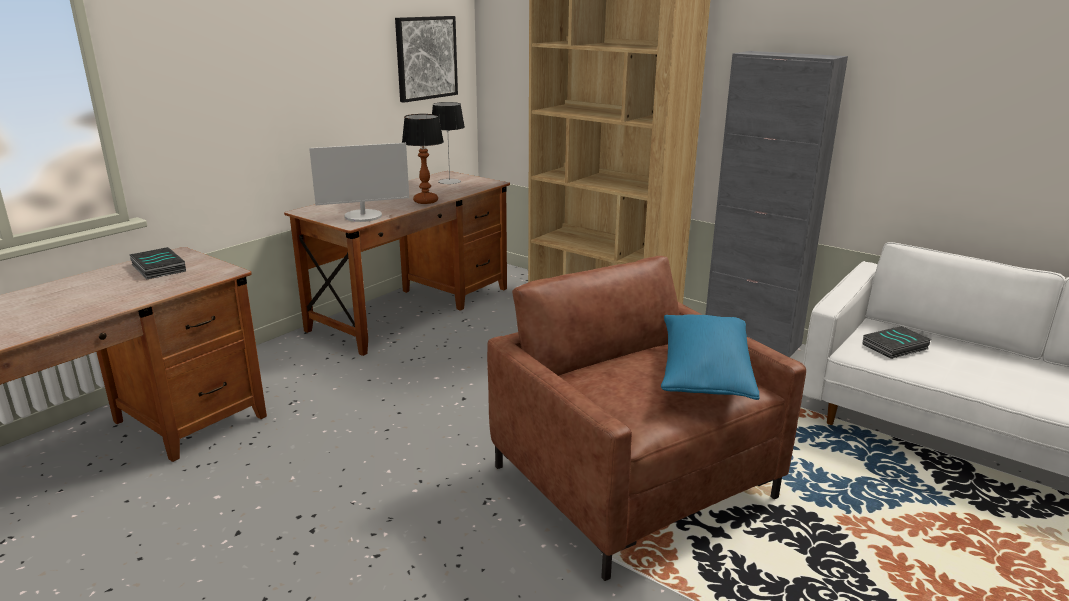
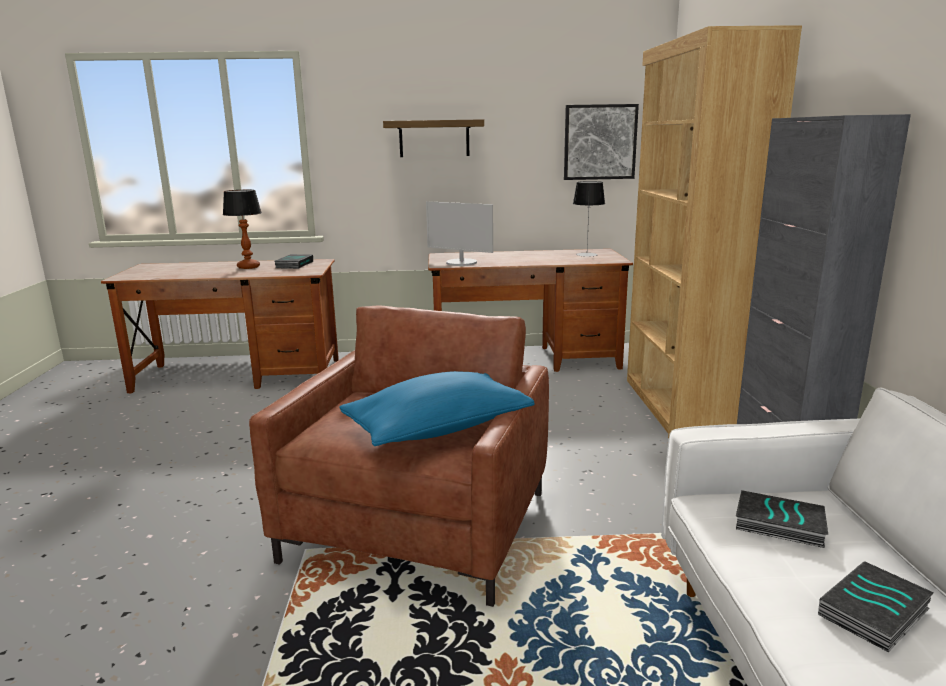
camera: 50 degrees right, 5 degrees down
table lamp [402,114,444,204] -> table lamp moved to [223,190,262,269]
none -> shelf [383,119,484,157]
none -> book [818,561,934,652]

